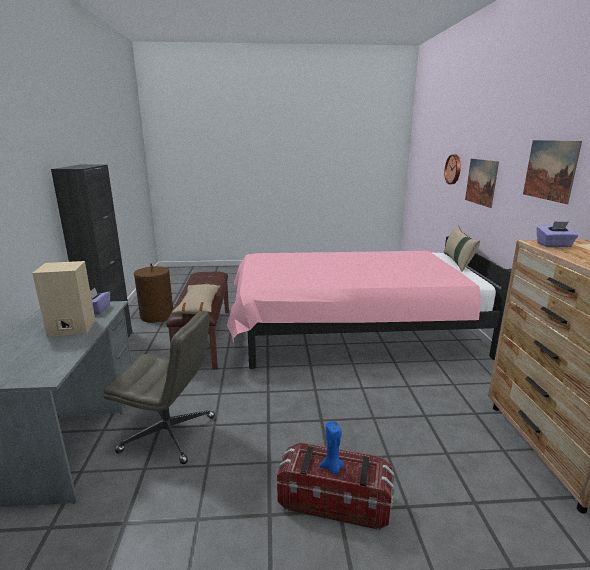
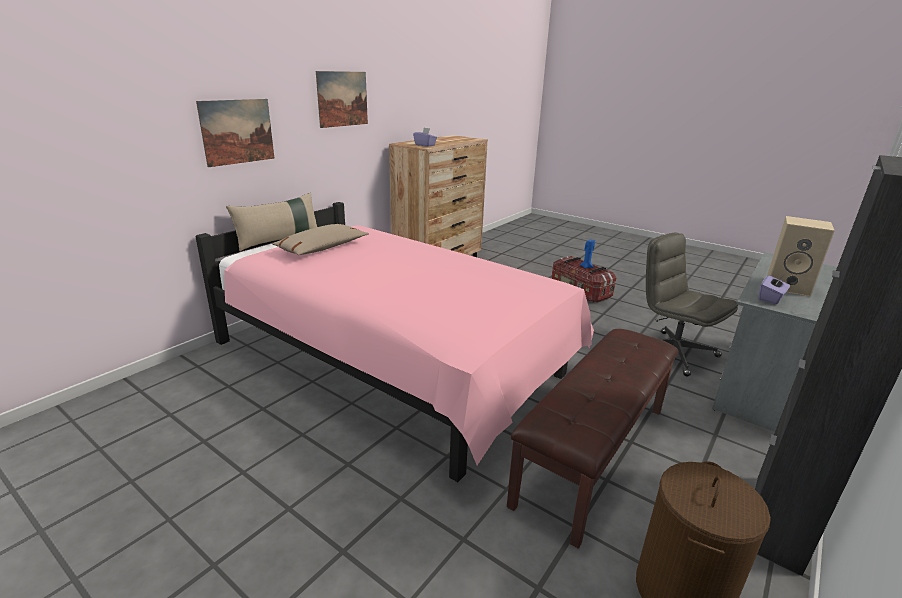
camera: 140 degrees left, 5 degrees up
beige pillow [172,284,221,314] -> beige pillow moved to [272,224,369,255]
wall clock [444,154,461,184] -> none

